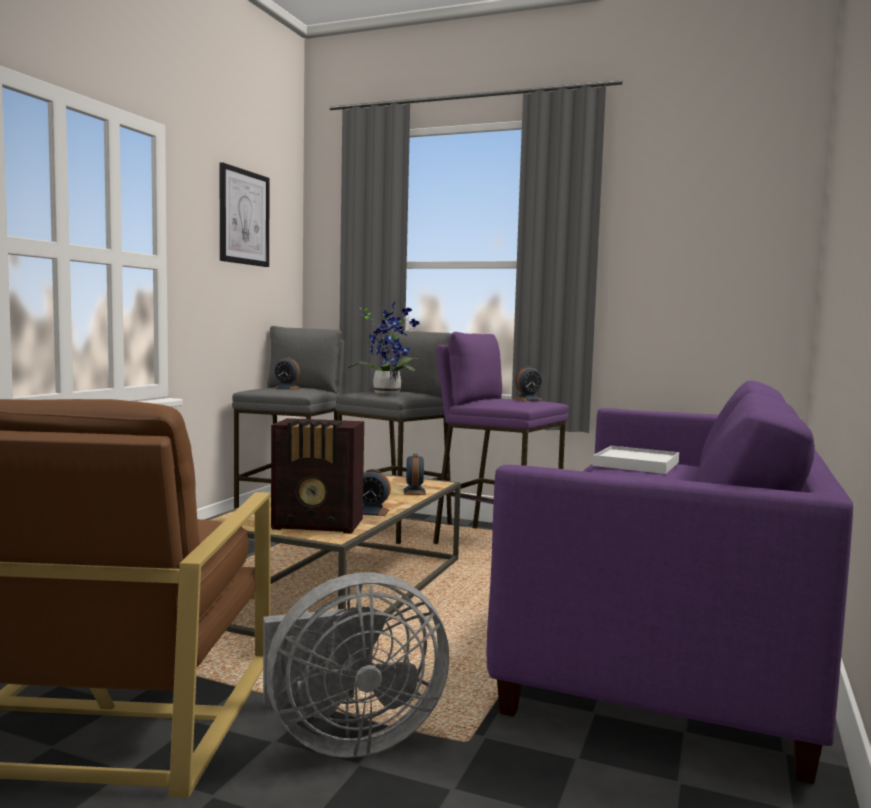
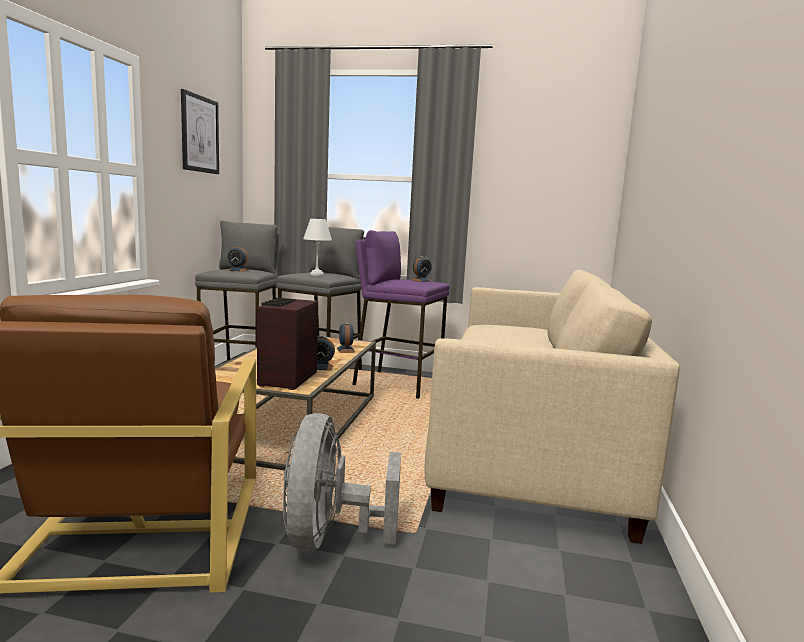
camera: 10 degrees left, 5 degrees up
grey fan [263,573,449,758] -> grey fan turned 120 degrees clockwise [283,413,401,551]
radio [271,418,364,534] -> radio turned 105 degrees clockwise [257,298,318,390]
potted plant [348,302,420,394] -> white table lamp [303,219,332,276]
purple sofa [487,381,853,784] -> beige sofa [425,270,680,544]
white tray [593,446,679,474] -> none

